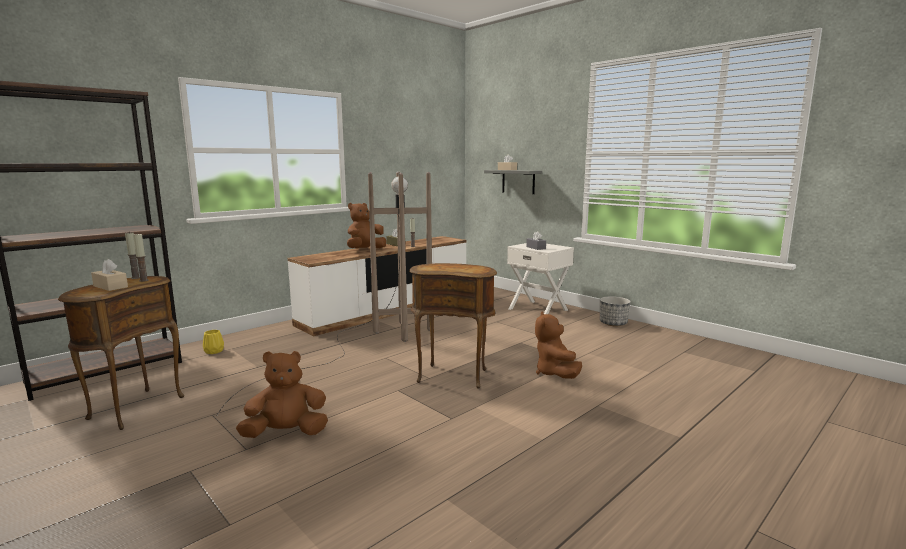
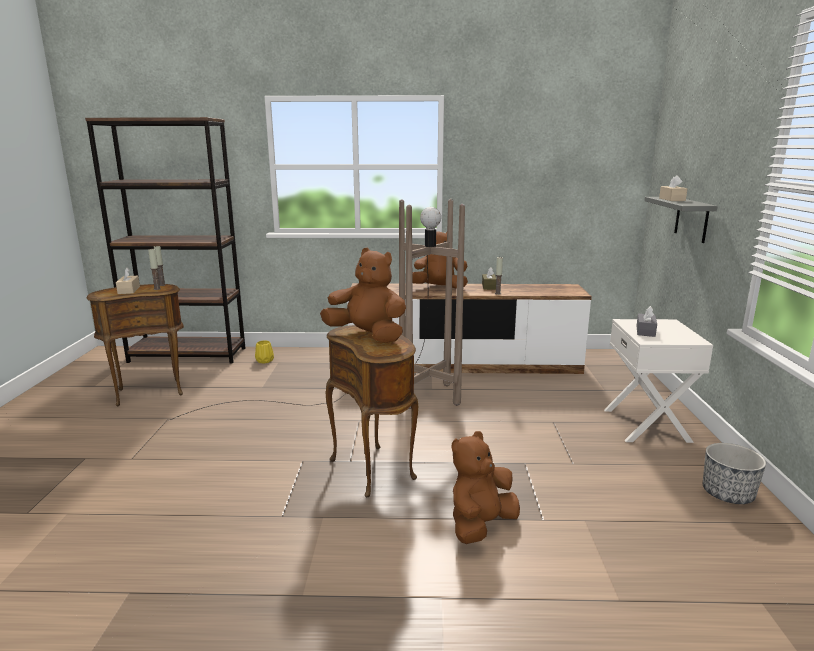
camera: 45 degrees right, 5 degrees up
brown plush toy [236,351,328,438] -> brown plush toy moved to [320,248,406,343]

